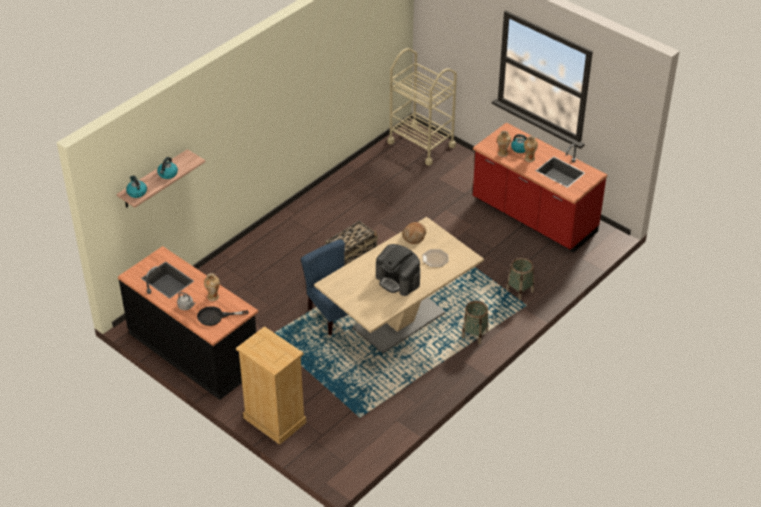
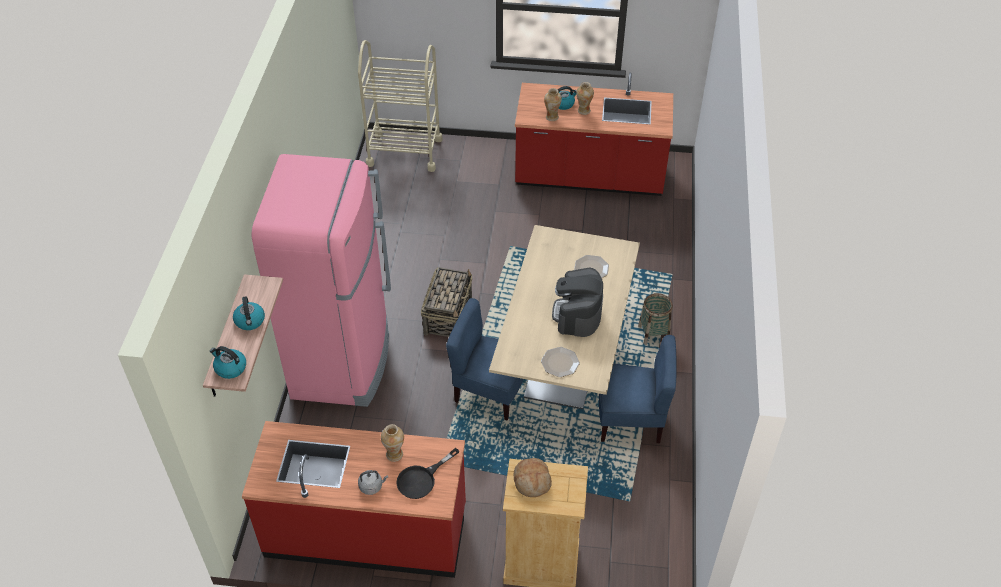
camera: 35 degrees left, 5 degrees up
black counter [118,246,258,400] -> red counter [242,421,466,578]
coffee machine [376,244,420,296] -> coffee machine turned 90 degrees clockwise [552,267,603,337]
bread [402,222,426,244] -> bread moved to [514,458,552,497]
basket [506,258,534,300] -> none
none -> pink fridge [252,154,391,407]
none -> plate [541,347,580,377]
none -> blue chair [599,335,677,443]

